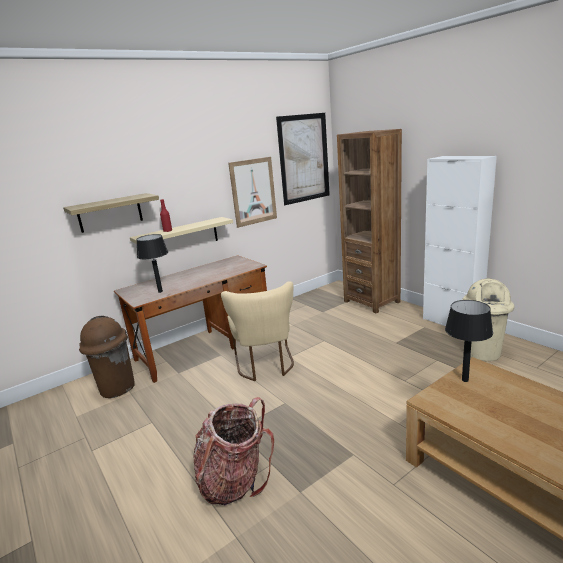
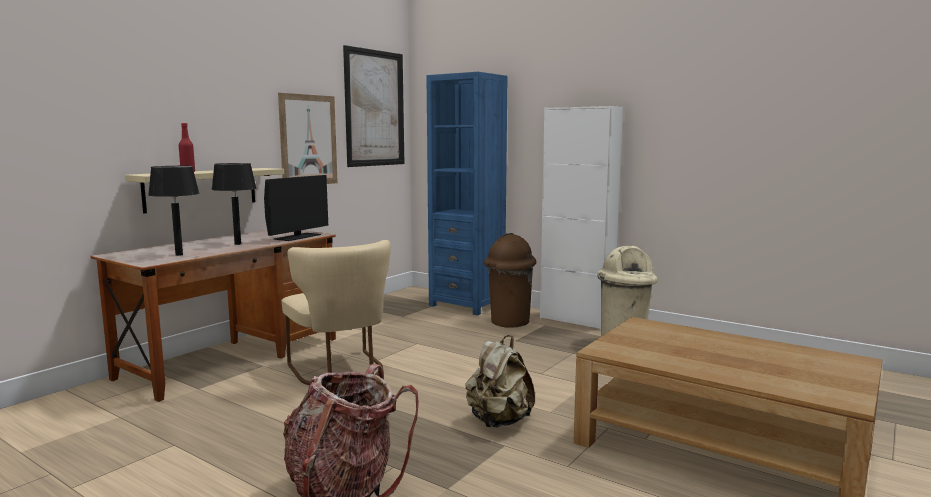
camera: 20 degrees left, 10 degrees down
shelf [63,193,159,233] -> none
brown trash can [79,316,135,398] -> brown trash can moved to [484,233,536,328]
brown bookcase [337,129,402,313] -> blue bookcase [426,72,508,315]
black table lamp [445,300,493,382] -> black table lamp moved to [211,163,257,245]
none -> monitor [264,175,328,241]
none -> beige backpack [466,335,535,427]

